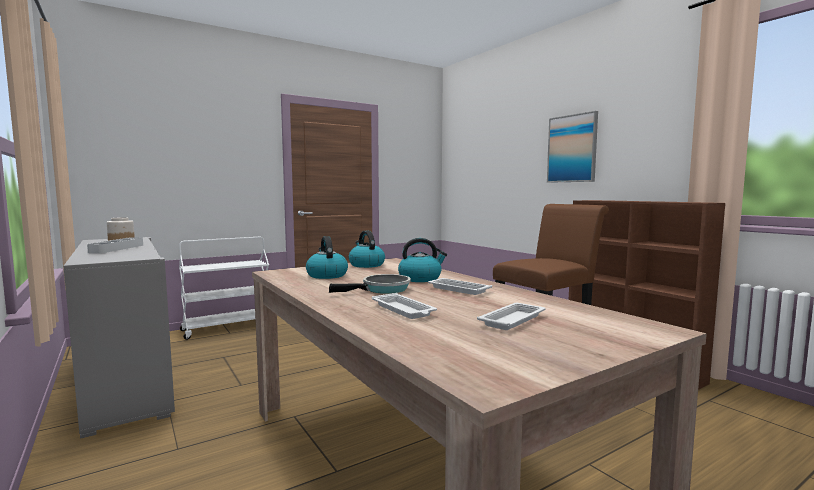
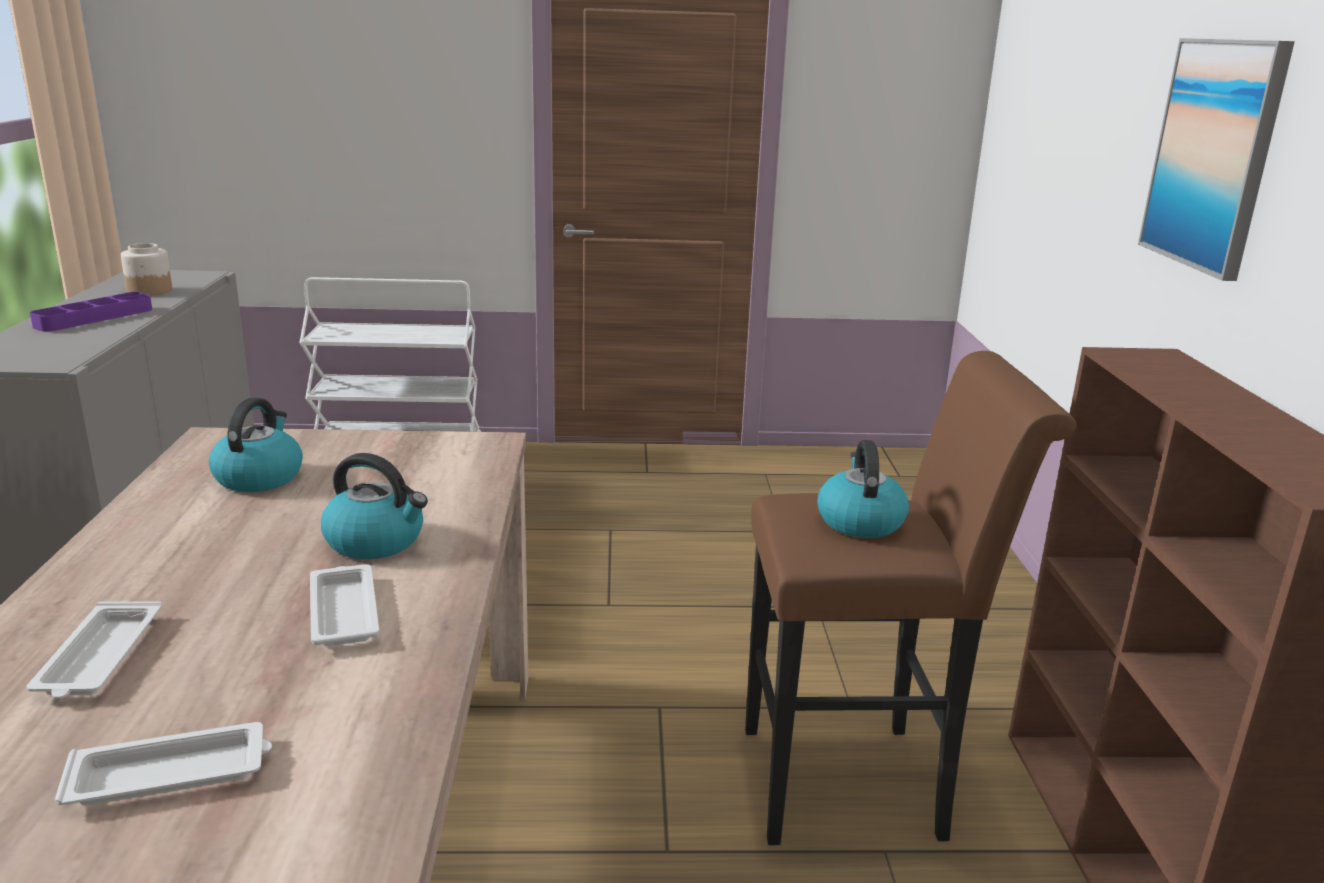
camera: 30 degrees right, 15 degrees up
grey tray [87,237,143,253] -> purple tray [30,292,152,332]
frying pan [329,274,411,294] -> none
kettle [349,231,385,268] -> kettle moved to [818,440,909,538]

